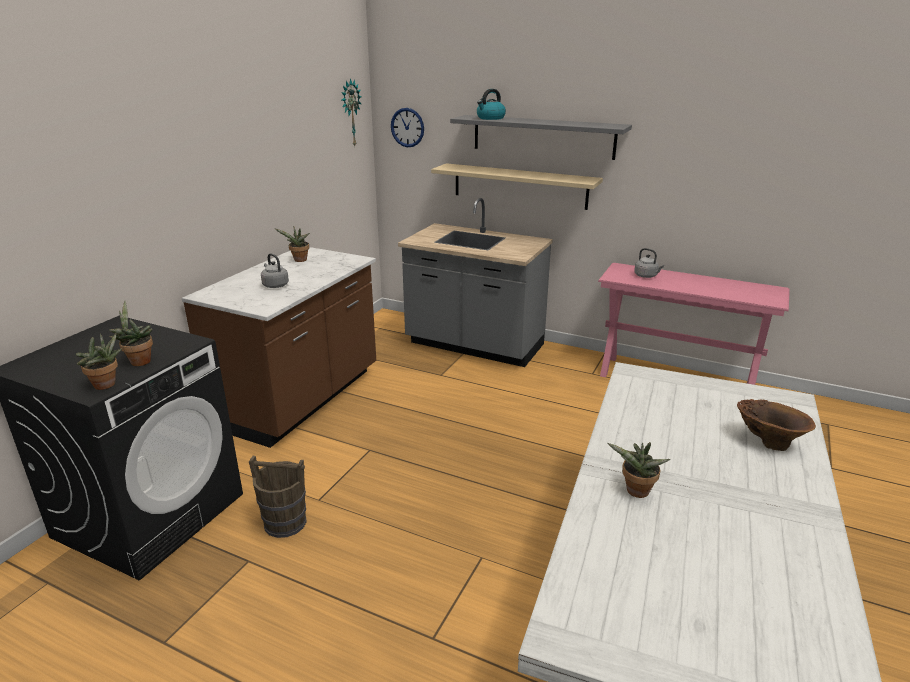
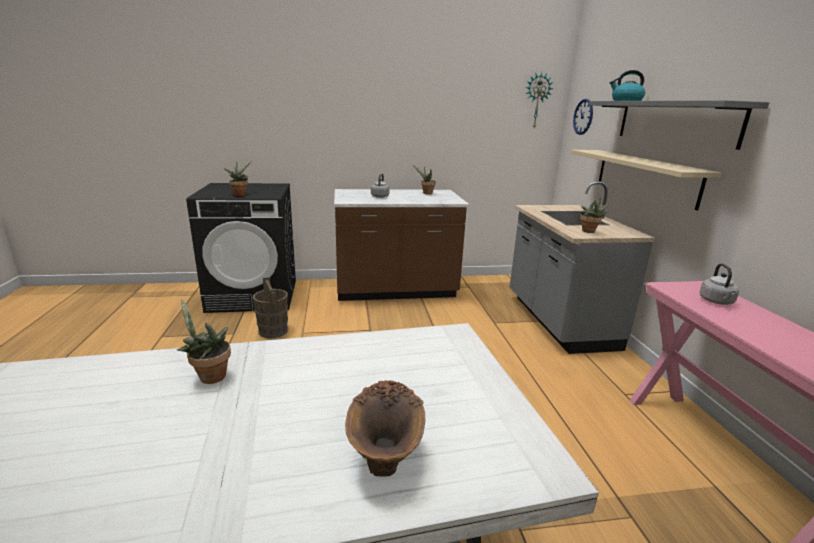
camera: 55 degrees right, 5 degrees down
potted plant [75,333,122,390] -> potted plant moved to [580,197,609,233]

